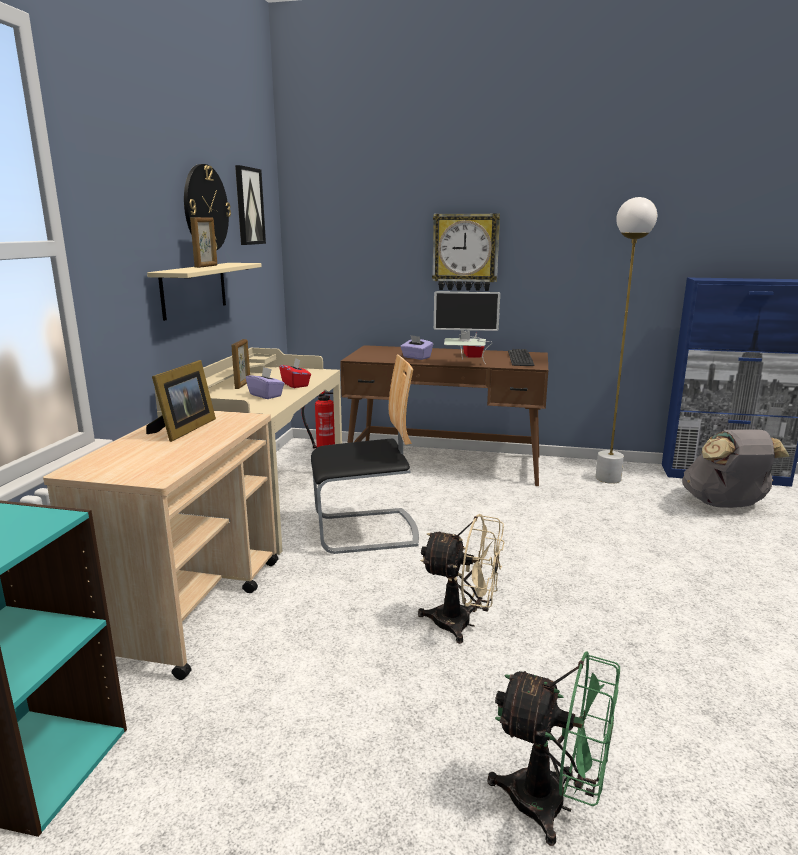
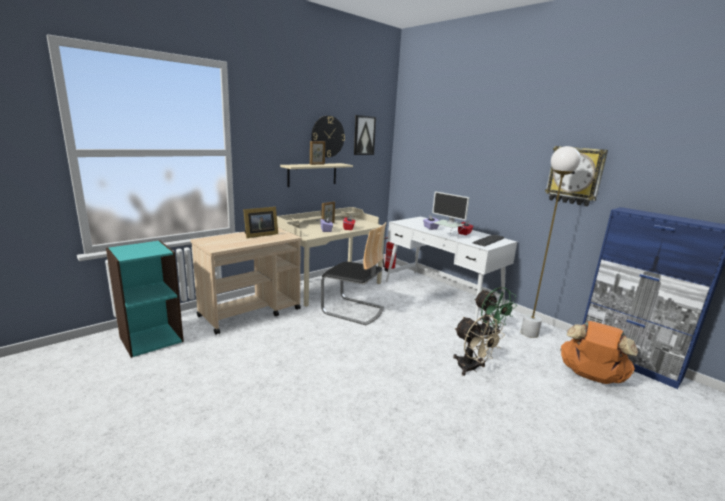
camera: 35 degrees right, 0 degrees up
brown desk [340,345,548,486] -> white desk [385,216,517,321]
beige fan [418,514,505,644] -> beige fan moved to [453,315,505,376]
wall clock [432,214,500,291] -> wall clock moved to [545,146,608,206]
green fan [487,652,620,846] -> green fan moved to [474,287,516,336]
grey backpack [682,429,790,508] -> orange backpack [560,321,638,384]

